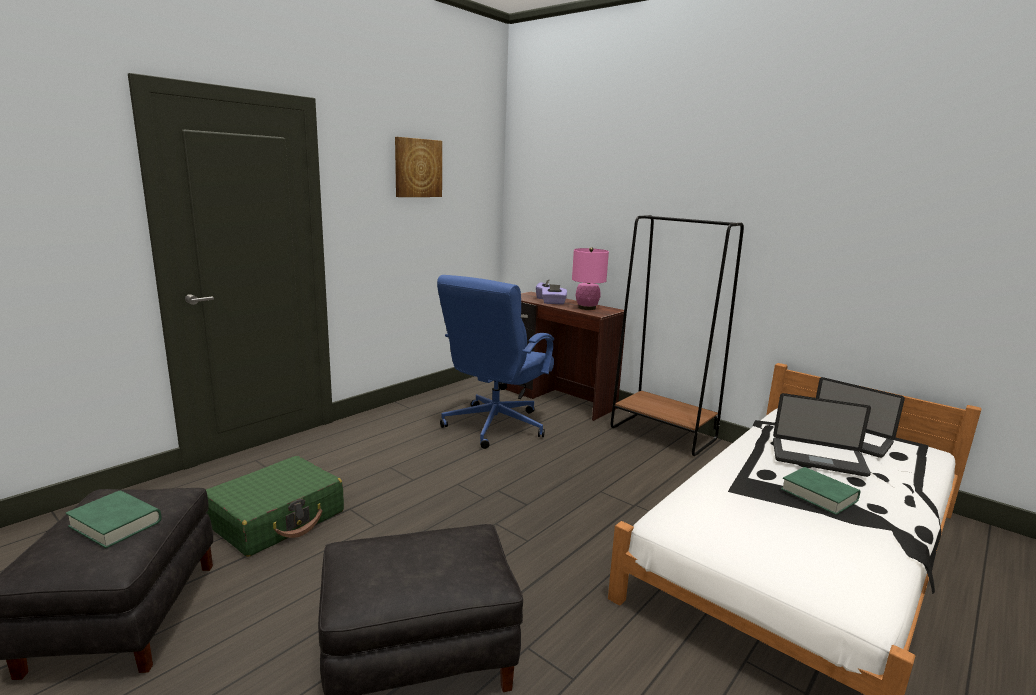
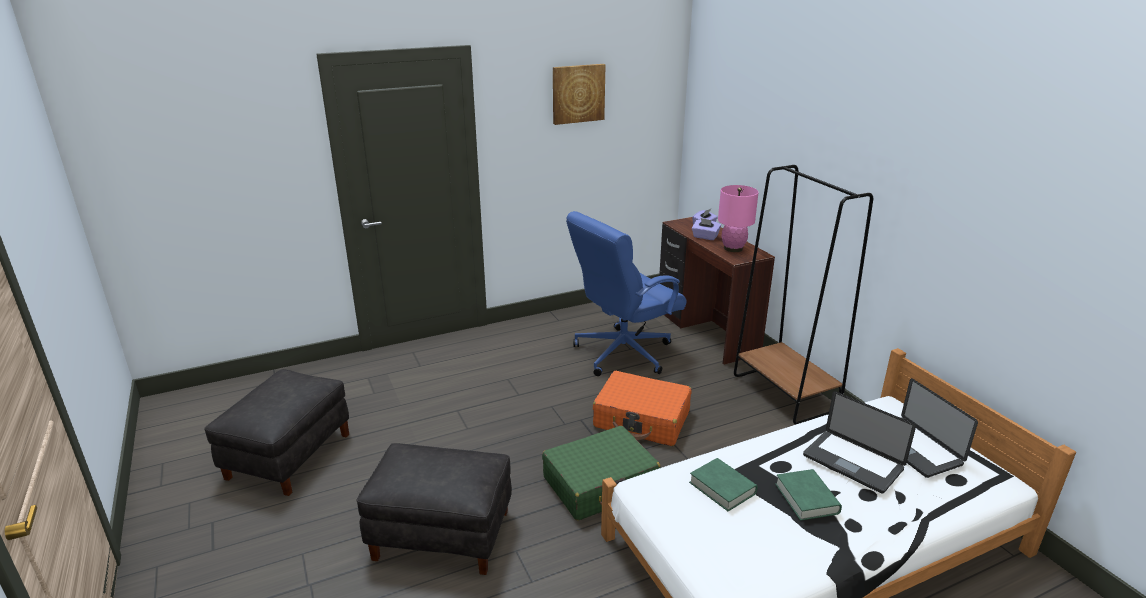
camera: 25 degrees right, 10 degrees up
green book [66,491,161,548] -> green book moved to [689,458,758,511]
green suitcase [206,456,344,557] -> green suitcase moved to [542,426,661,521]
none -> orange suitcase [593,371,692,446]

